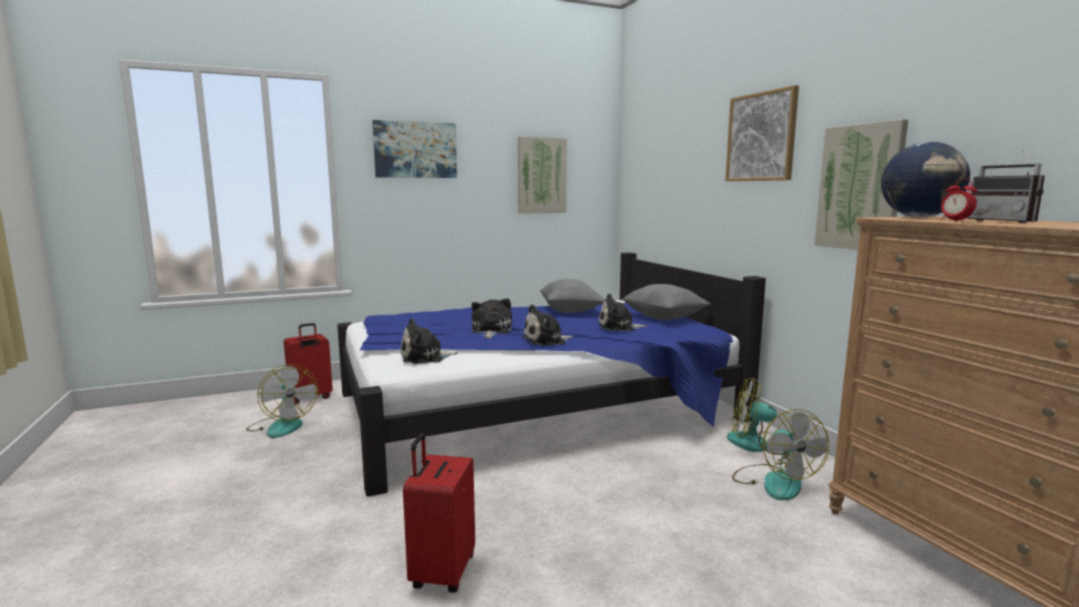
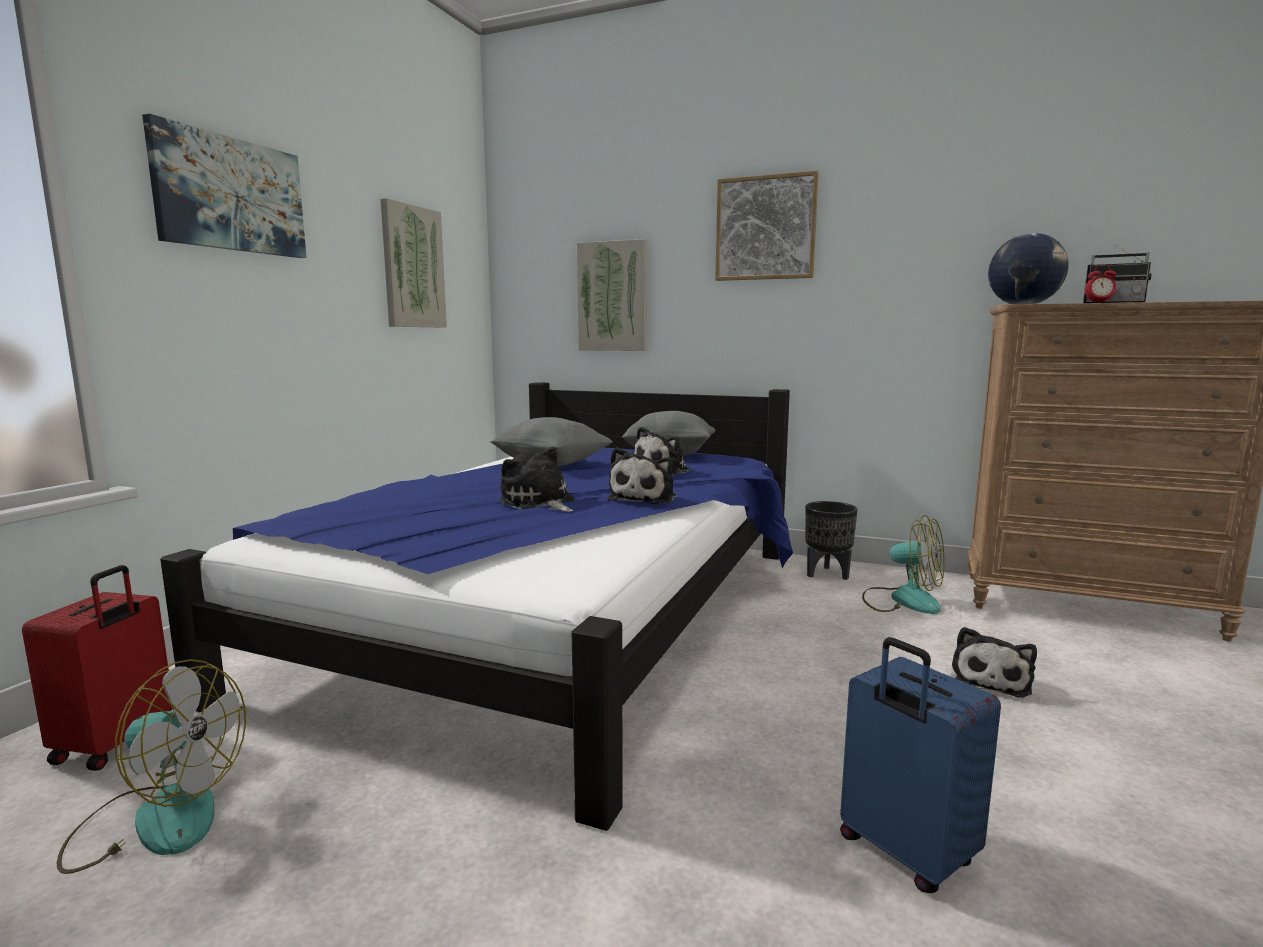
camera: 45 degrees left, 0 degrees up
plush toy [401,318,458,364] -> plush toy moved to [951,627,1037,698]
red suitcase [403,433,475,593] -> blue suitcase [840,637,1001,893]
fan [727,378,782,455] -> black planter [805,501,858,580]
picture [815,119,908,250] -> picture moved to [577,239,647,351]

